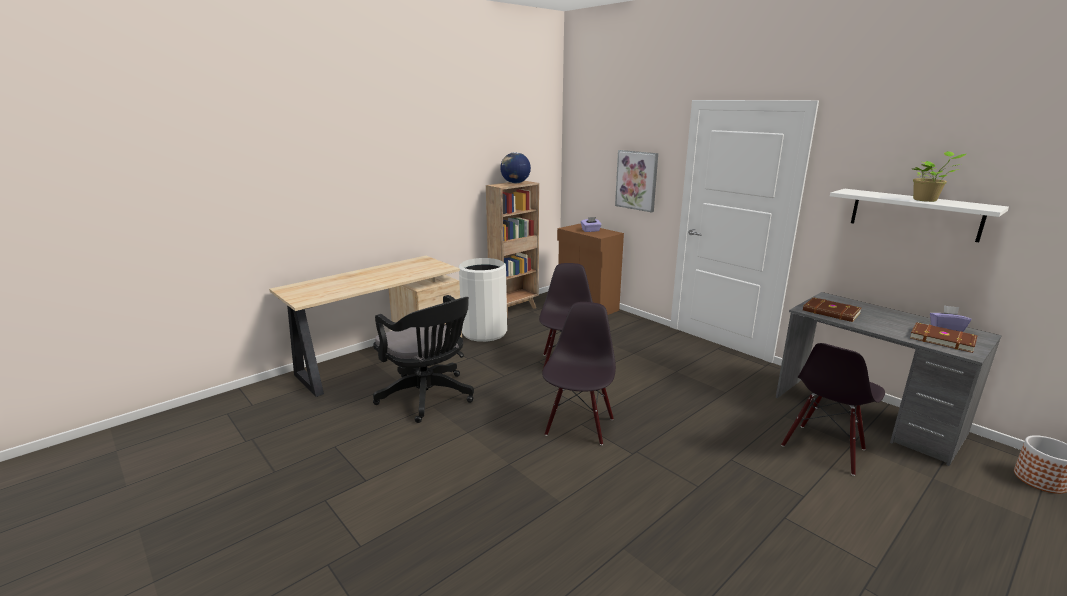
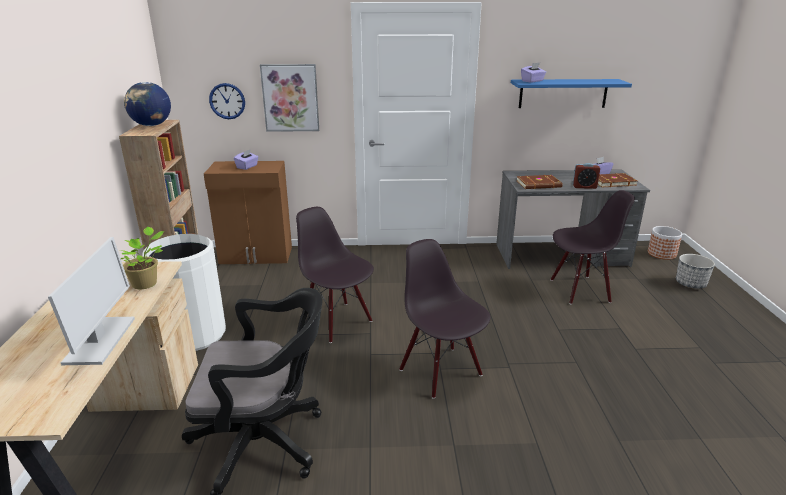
camera: 50 degrees left, 5 degrees up
black chair [781,343,885,476] -> black chair turned 90 degrees counterclockwise [551,190,635,304]
white shelf [830,189,1009,242] -> blue shelf [511,79,632,108]
potted plant [911,151,966,202] -> potted plant moved to [120,227,165,289]
none -> monitor [48,237,135,365]
none -> wall clock [209,83,245,119]
none -> purple tissue box [521,63,546,83]
none -> alarm clock [573,163,600,189]
none -> planter [676,254,715,289]

